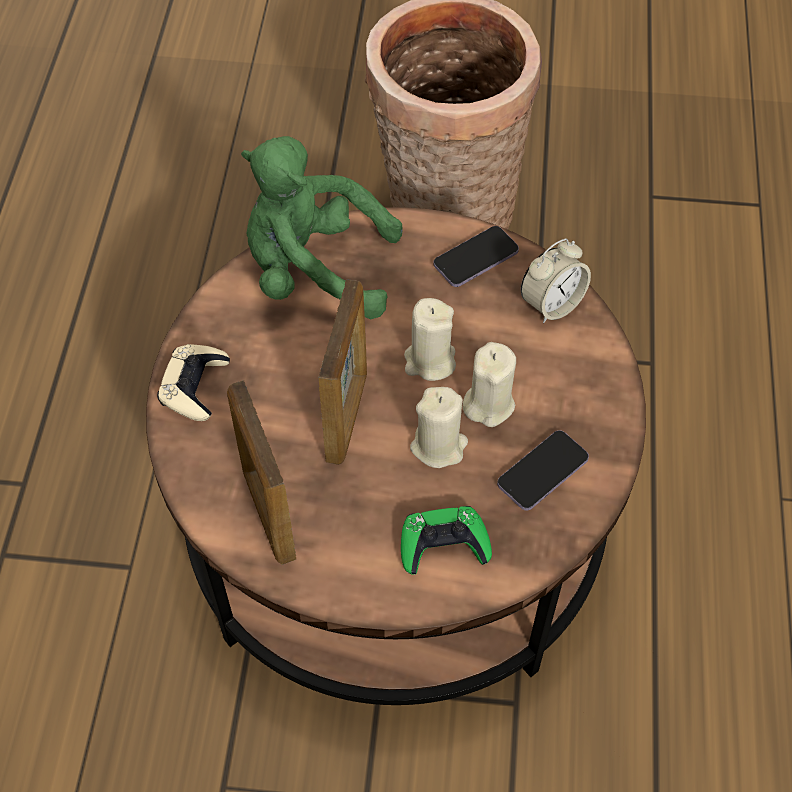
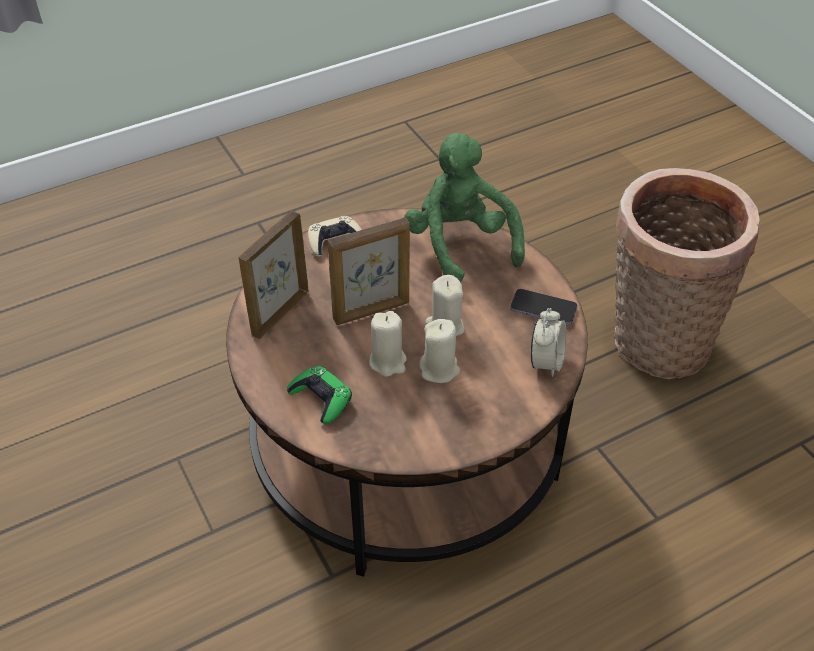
camera: 55 degrees right, 10 degrees down
phone [497,430,589,511] -> none
alarm clock [521,238,591,323] -> alarm clock turned 90 degrees counterclockwise [531,308,567,377]

